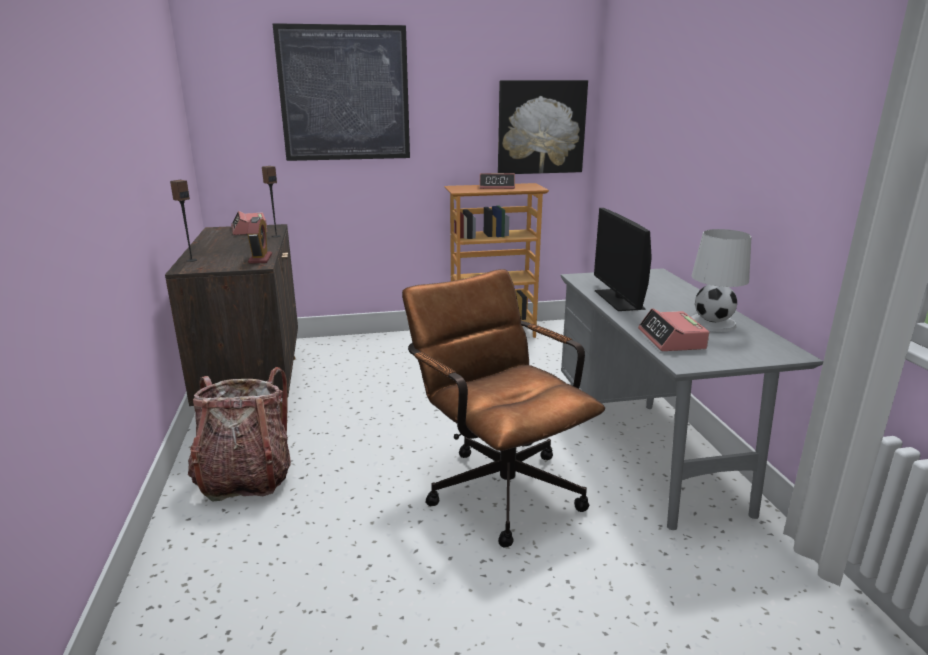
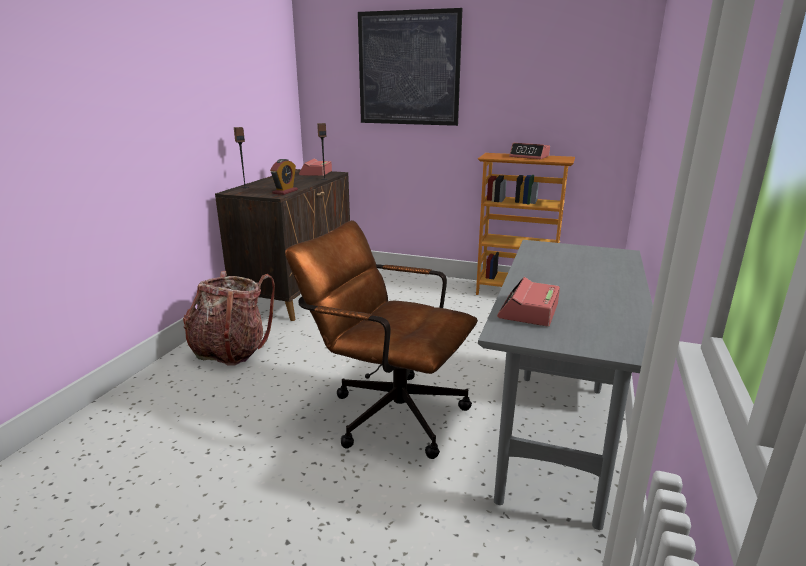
camera: 30 degrees right, 0 degrees up
brown office chair [402,269,605,548] -> brown office chair turned 60 degrees counterclockwise [285,220,478,459]
picture [498,80,588,174] -> none
monitor [594,208,652,311] -> none
white table lamp [691,229,752,332] -> none

